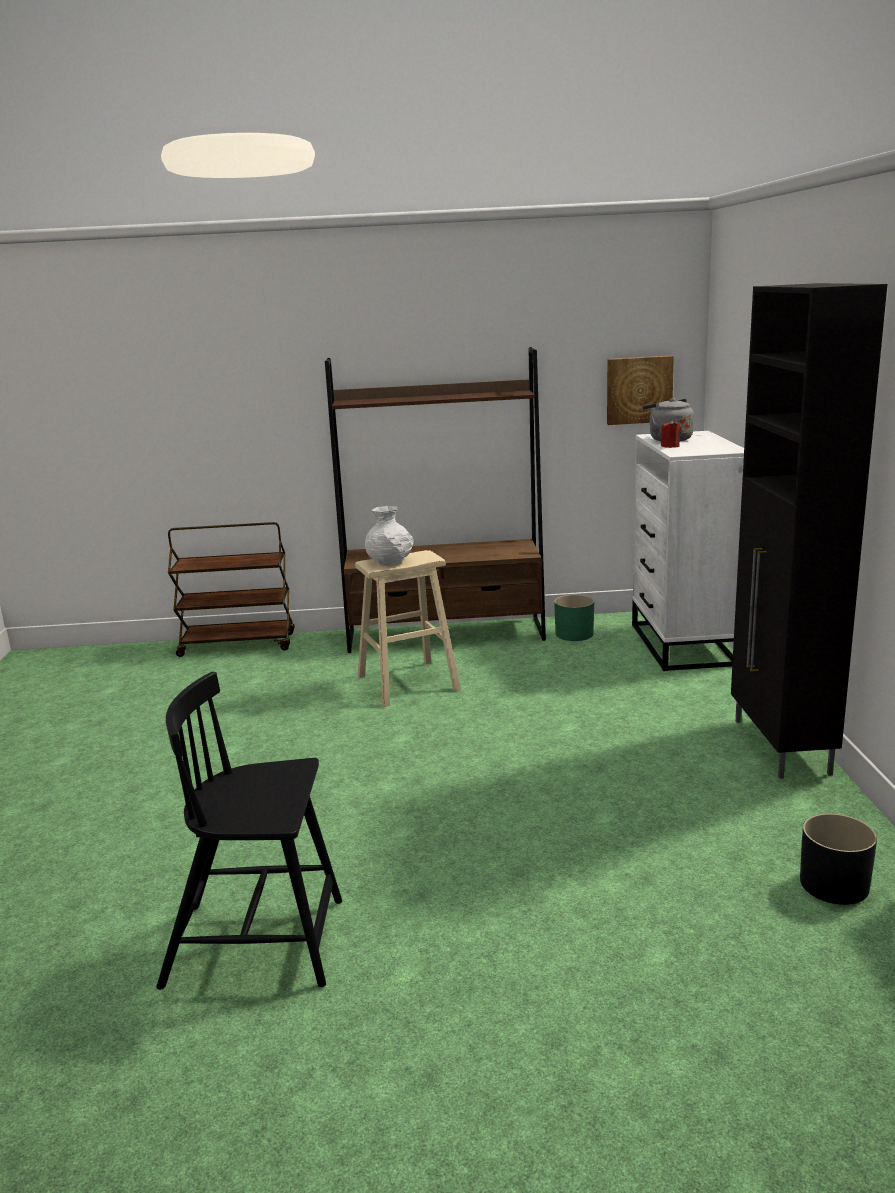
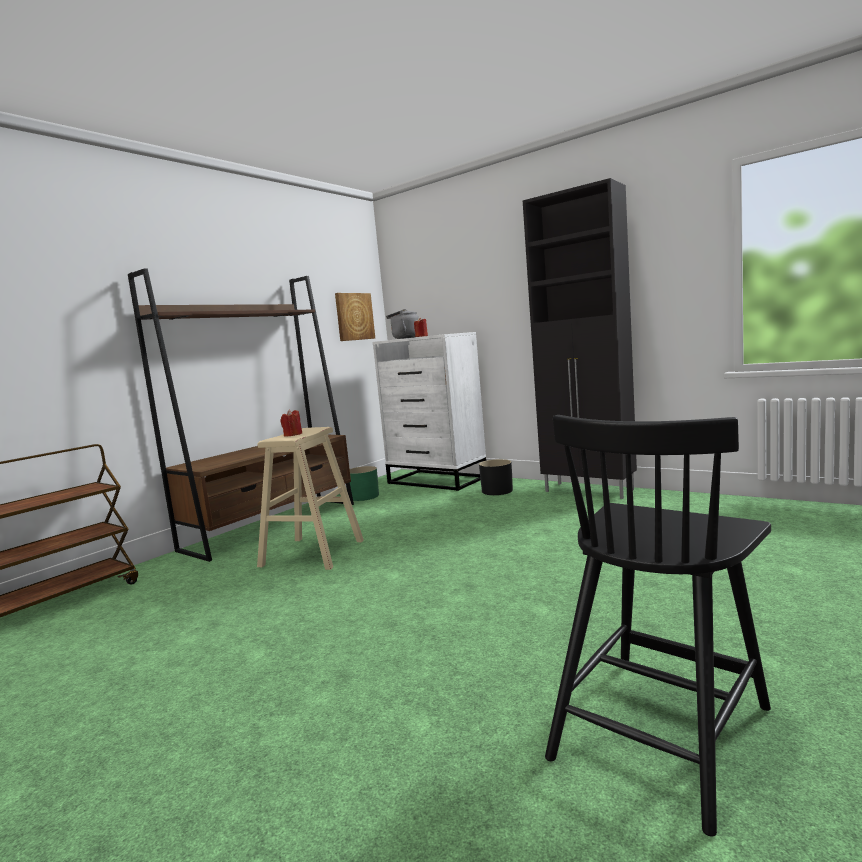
camera: 50 degrees left, 10 degrees down
white vase [365,506,414,566] -> red candle [281,409,302,436]
black planter [800,813,877,905] -> black planter moved to [479,459,513,495]

